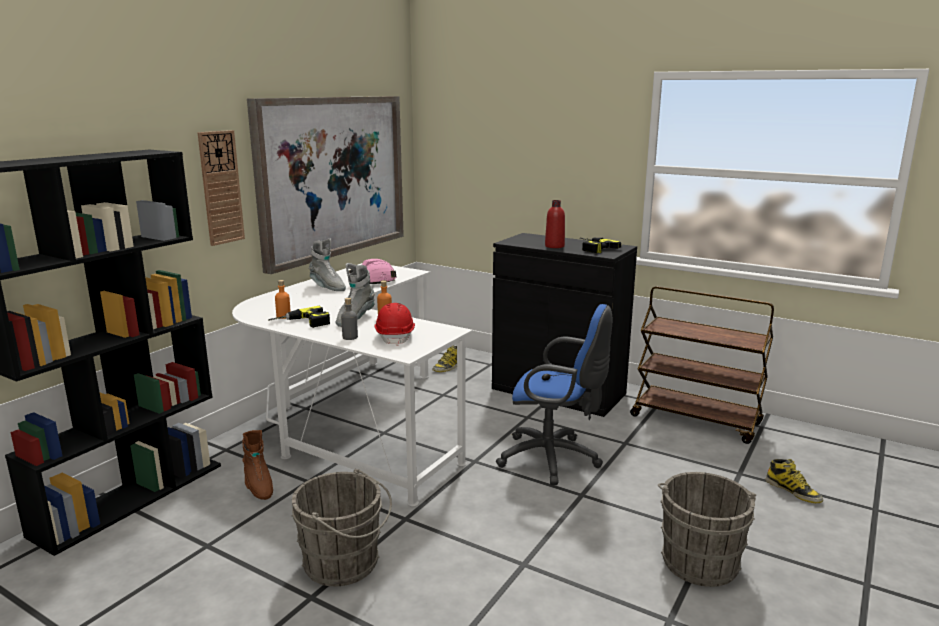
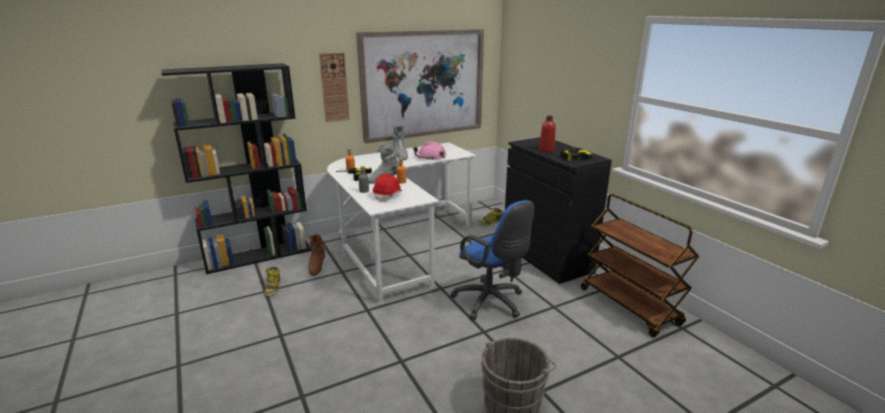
camera: 30 degrees right, 5 degrees up
grey bucket [291,469,392,587] -> none
boot [765,459,823,503] -> boot moved to [264,267,281,297]

